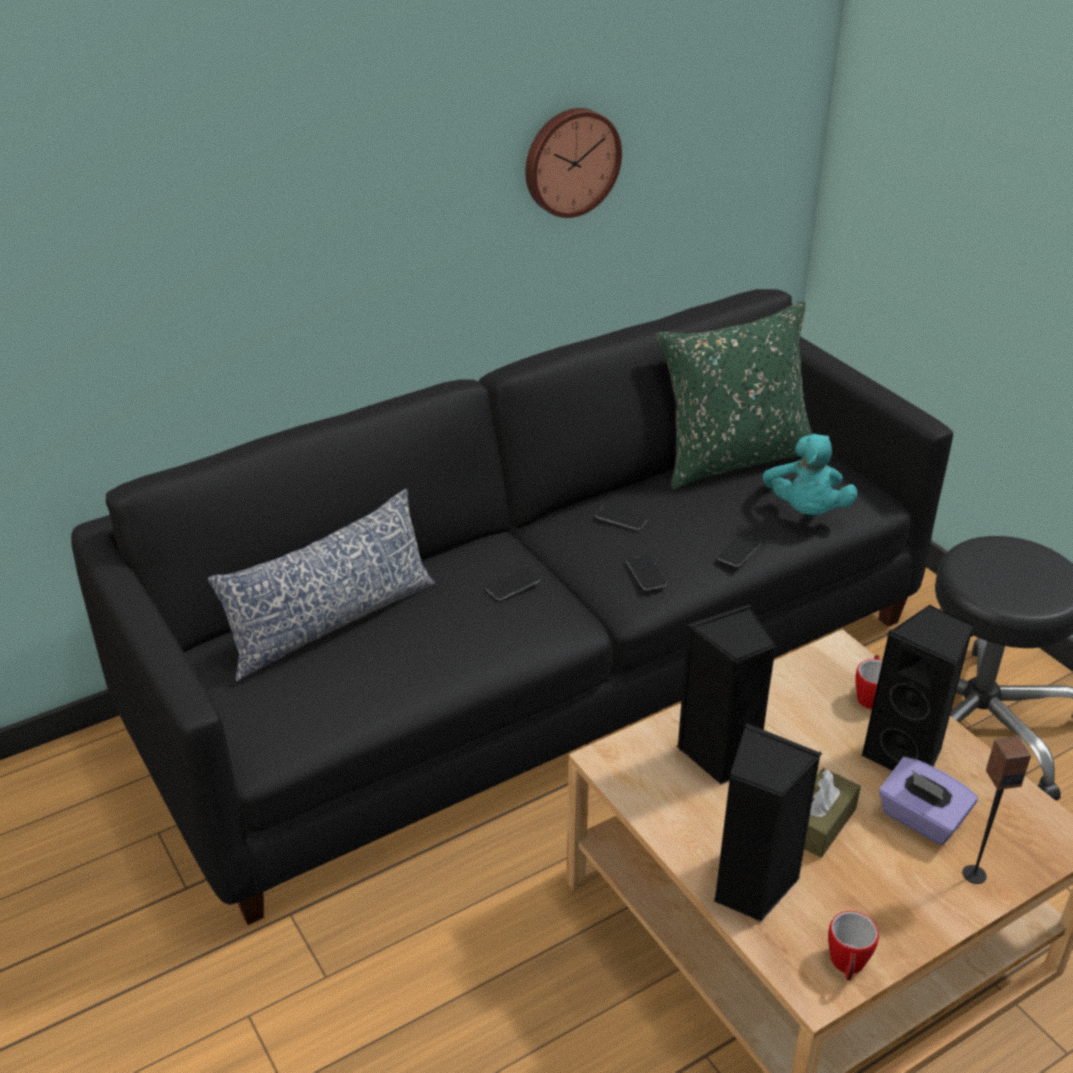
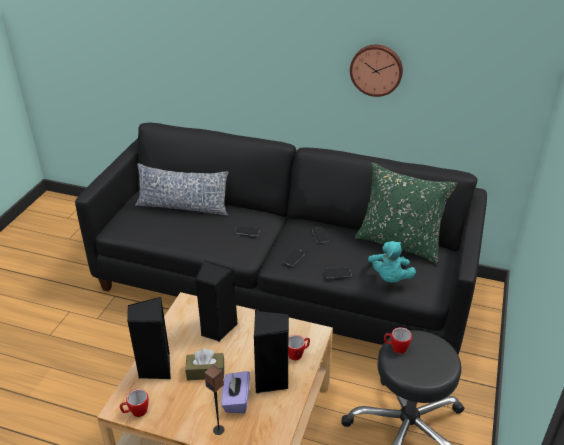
camera: 50 degrees right, 0 degrees up
turquoise plush toy [762,434,858,515] -> turquoise plush toy turned 45 degrees counterclockwise [368,241,416,283]
none -> mug [384,327,412,354]

